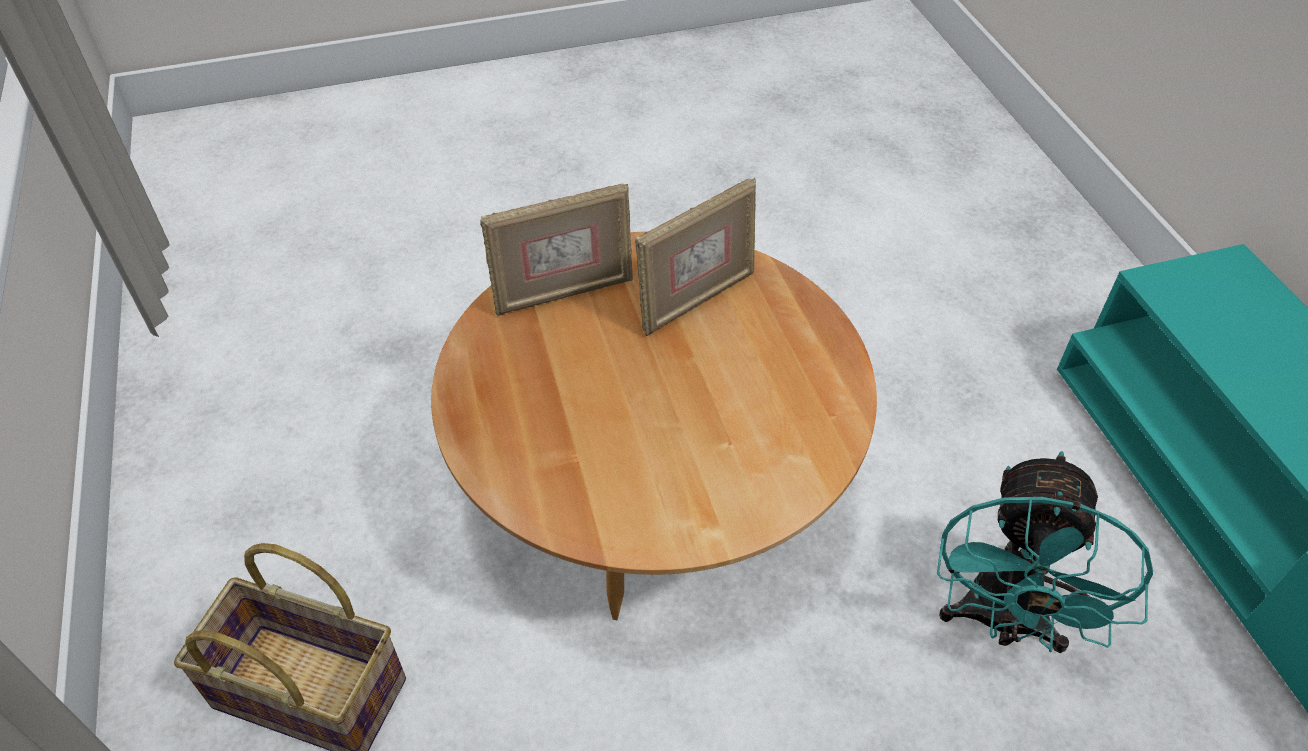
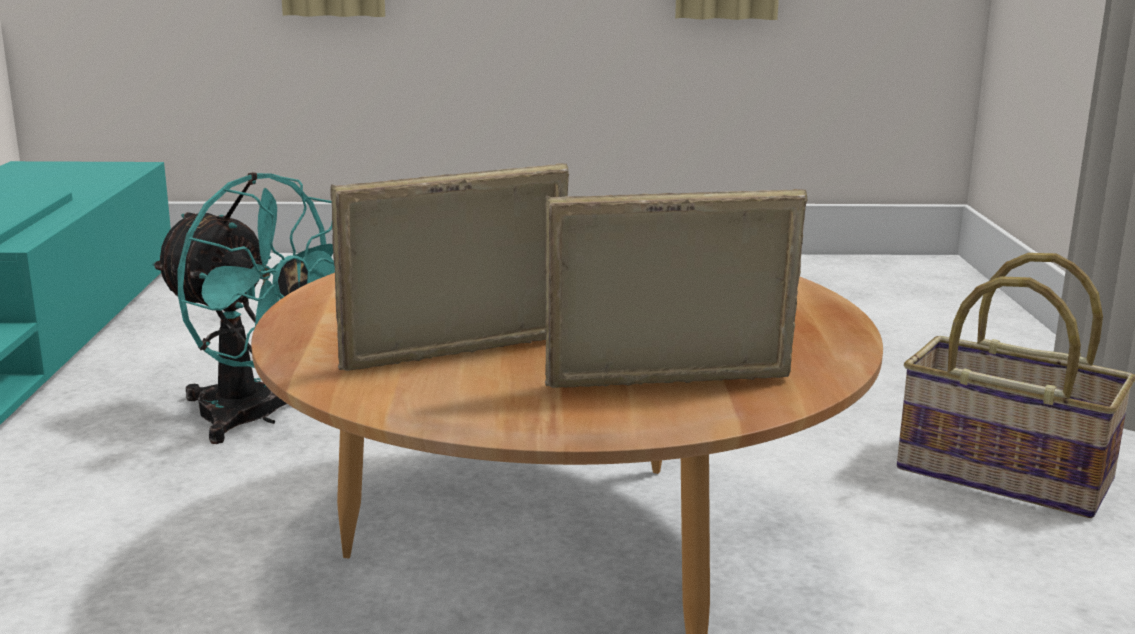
camera: 165 degrees left, 30 degrees down
turquoise fan [937,451,1153,653] -> turquoise fan turned 90 degrees clockwise [152,172,335,444]

